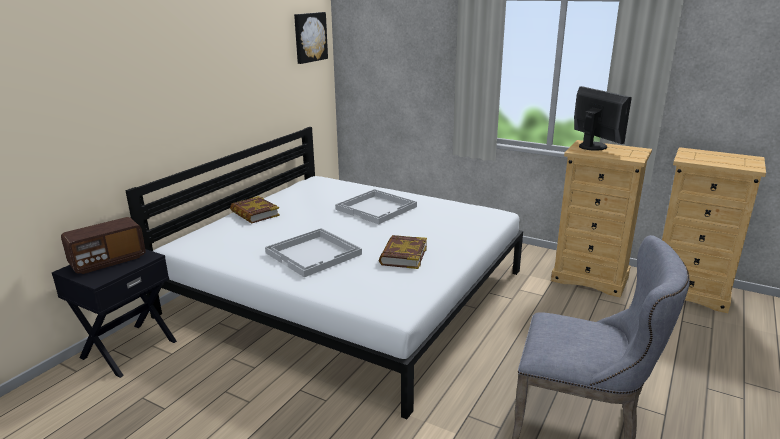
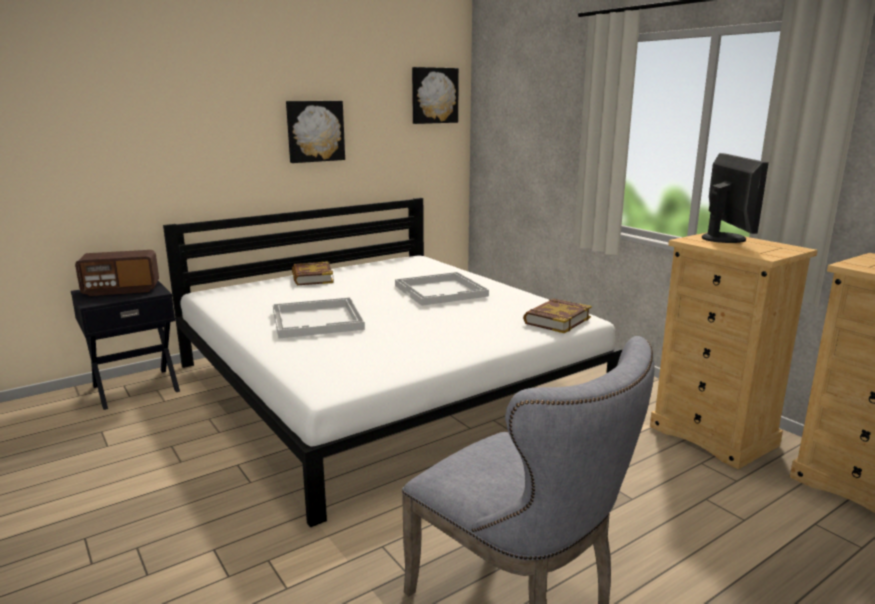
camera: 25 degrees right, 5 degrees down
book [379,235,427,269] -> book moved to [523,299,592,333]
none -> picture [286,101,345,163]

